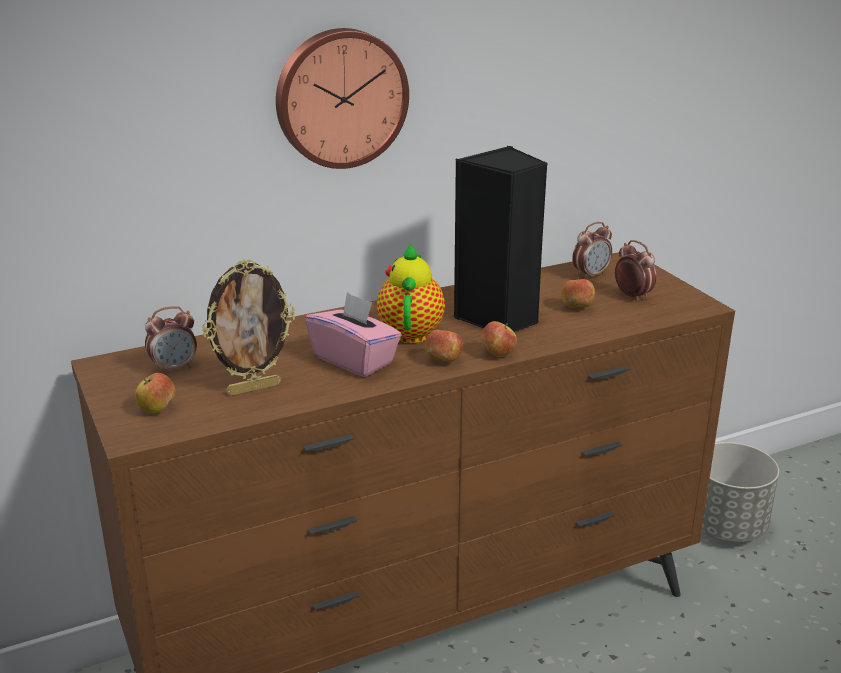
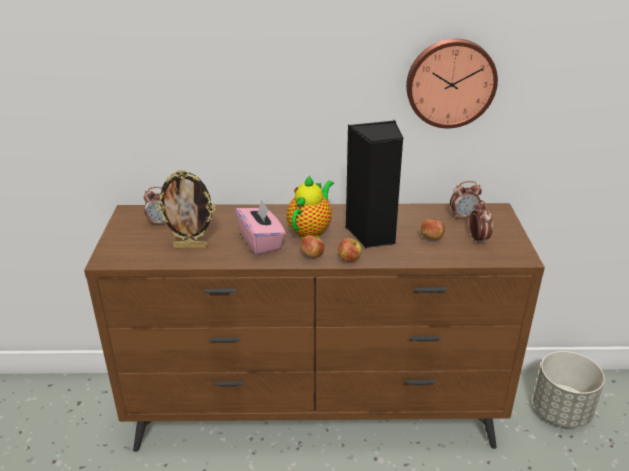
camera: 25 degrees right, 5 degrees up
apple [135,373,175,413] -> none
wall clock [276,28,409,169] -> wall clock moved to [406,38,498,128]

